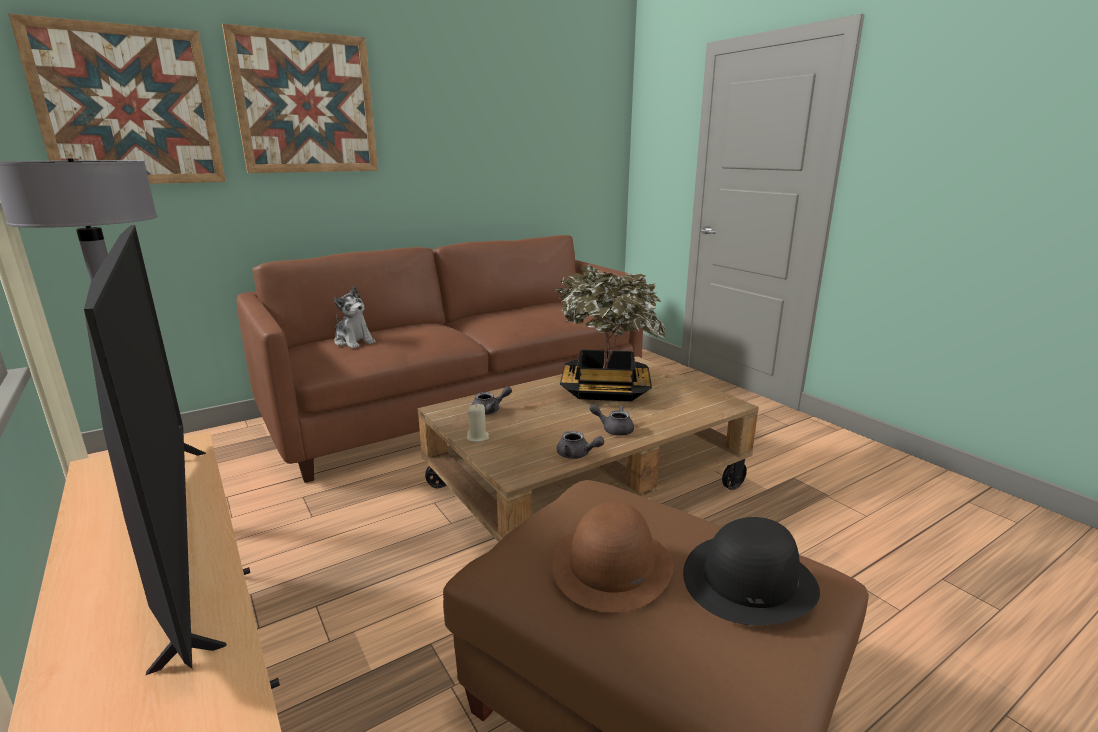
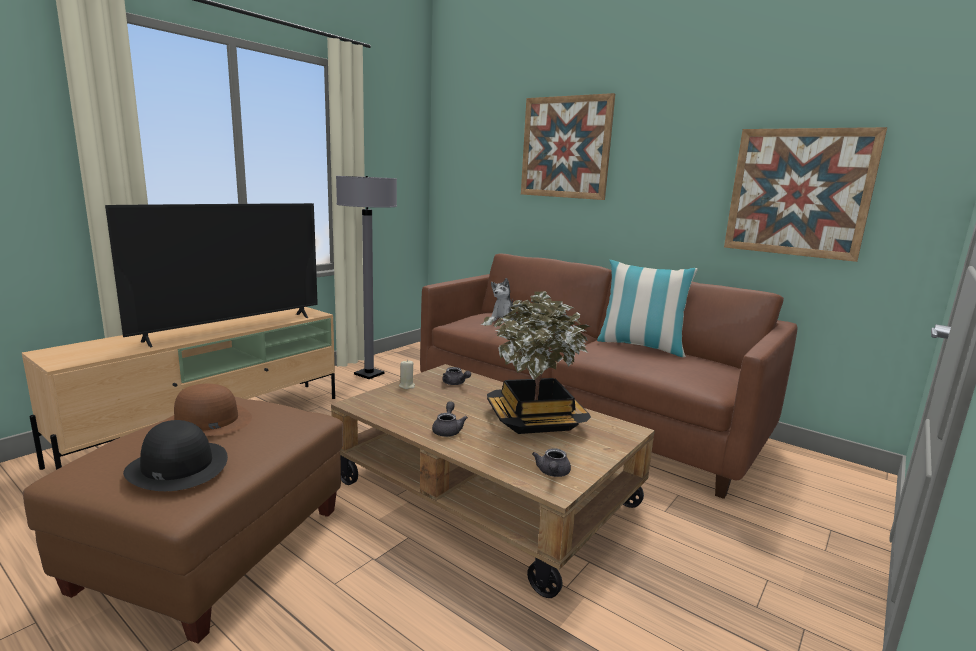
camera: 70 degrees right, 5 degrees down
picture [8,14,226,184] -> picture moved to [724,127,887,262]
grey teapot [557,431,604,459] -> grey teapot moved to [532,448,571,477]
none -> pillow [597,260,698,357]

